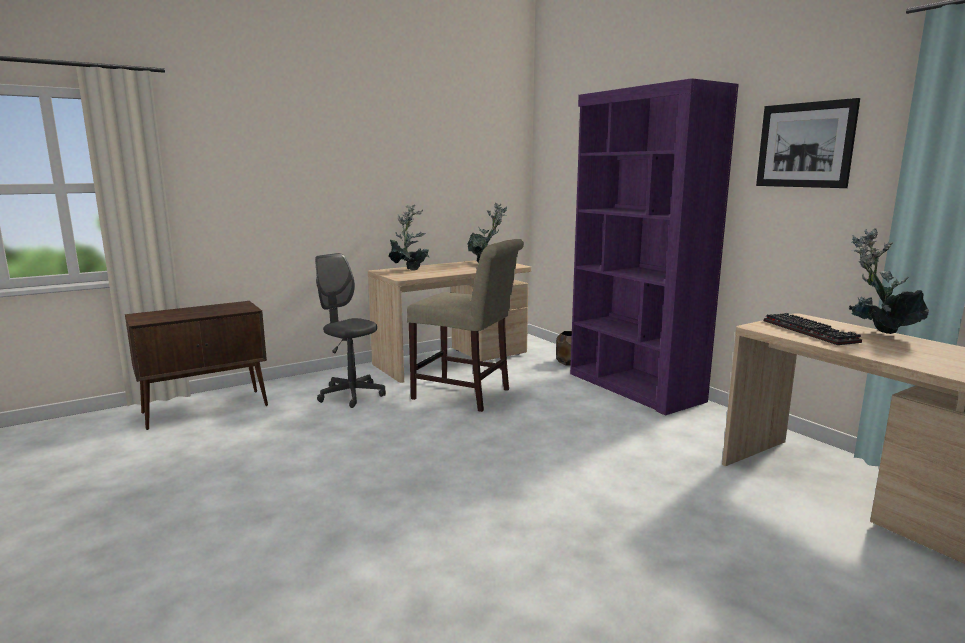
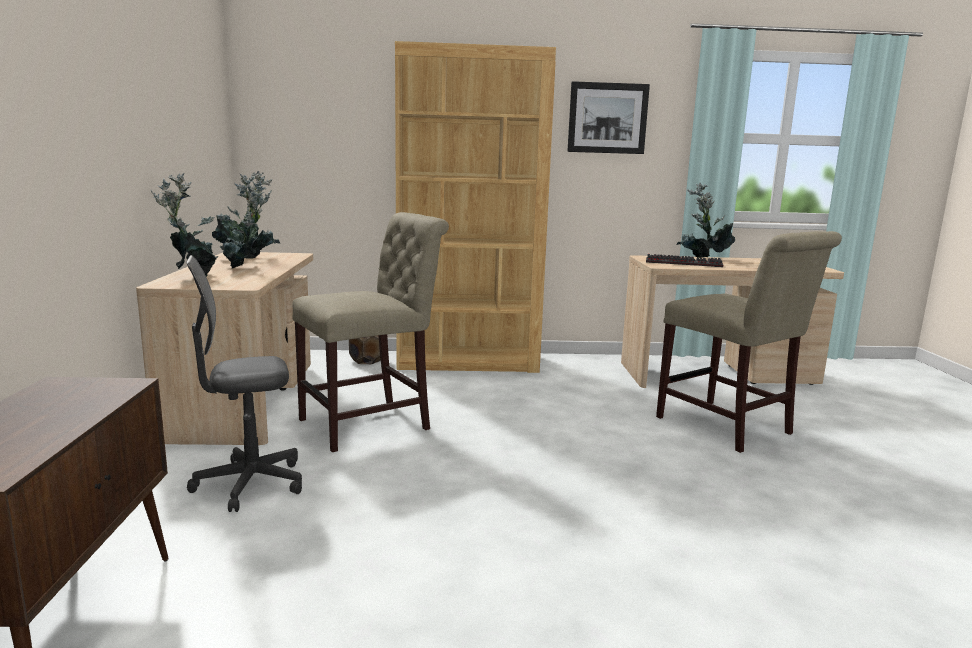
camera: 60 degrees left, 0 degrees up
purple bookcase [570,78,739,415] -> brown bookcase [395,41,556,373]
none -> potted plant [217,174,272,269]
none -> beige chair [656,231,842,453]

